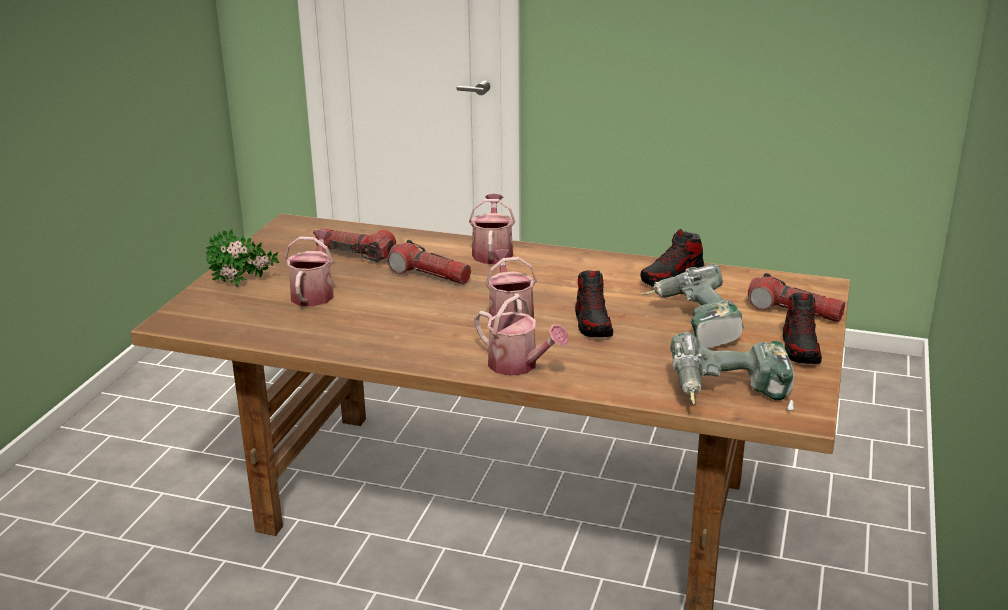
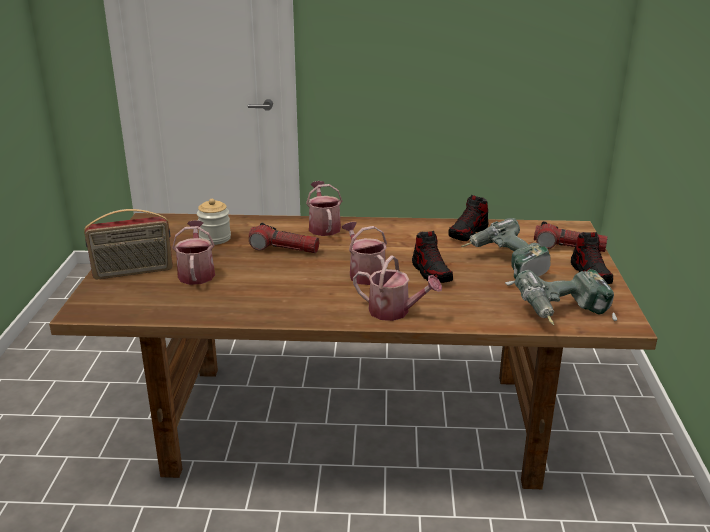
camera: 15 degrees left, 0 degrees up
potted plant [206,228,279,287] -> radio [84,209,173,280]
flashlight [315,228,396,262] -> jar [197,199,231,245]

